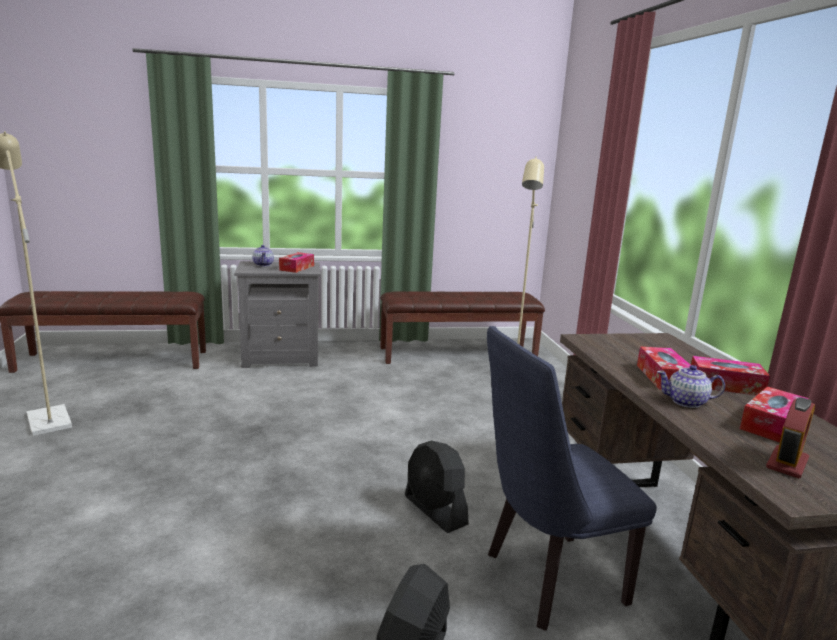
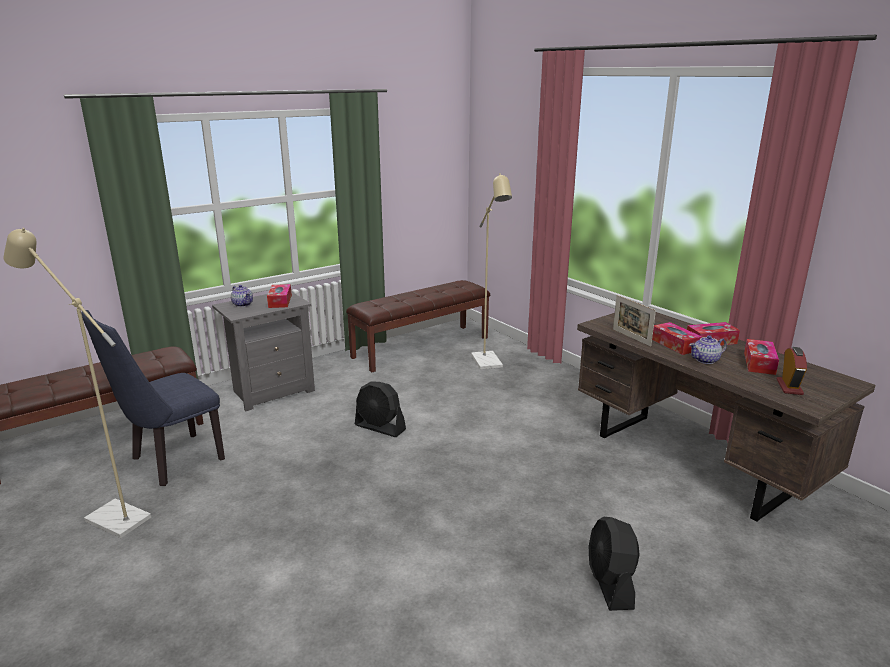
camera: 25 degrees left, 5 degrees up
black fan [405,440,469,533] -> black fan moved to [355,381,406,437]
blue chair [487,326,657,631] -> blue chair moved to [81,310,225,486]
none -> picture frame [613,295,656,347]

